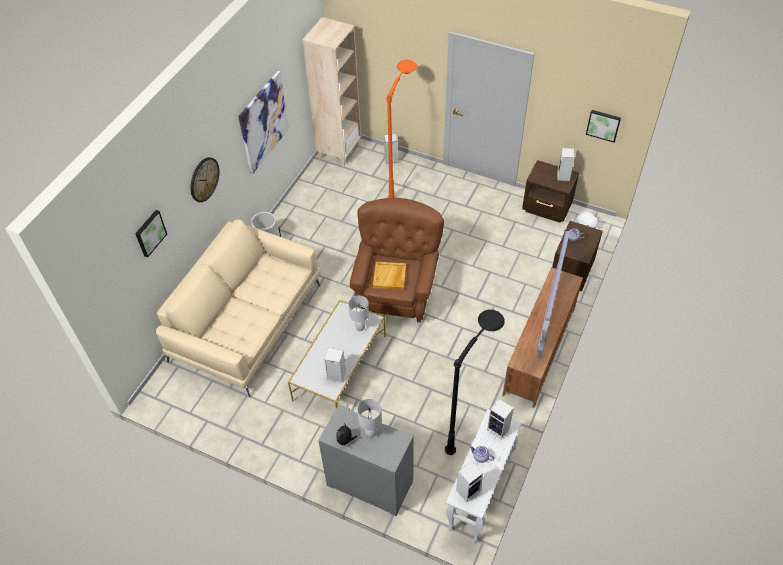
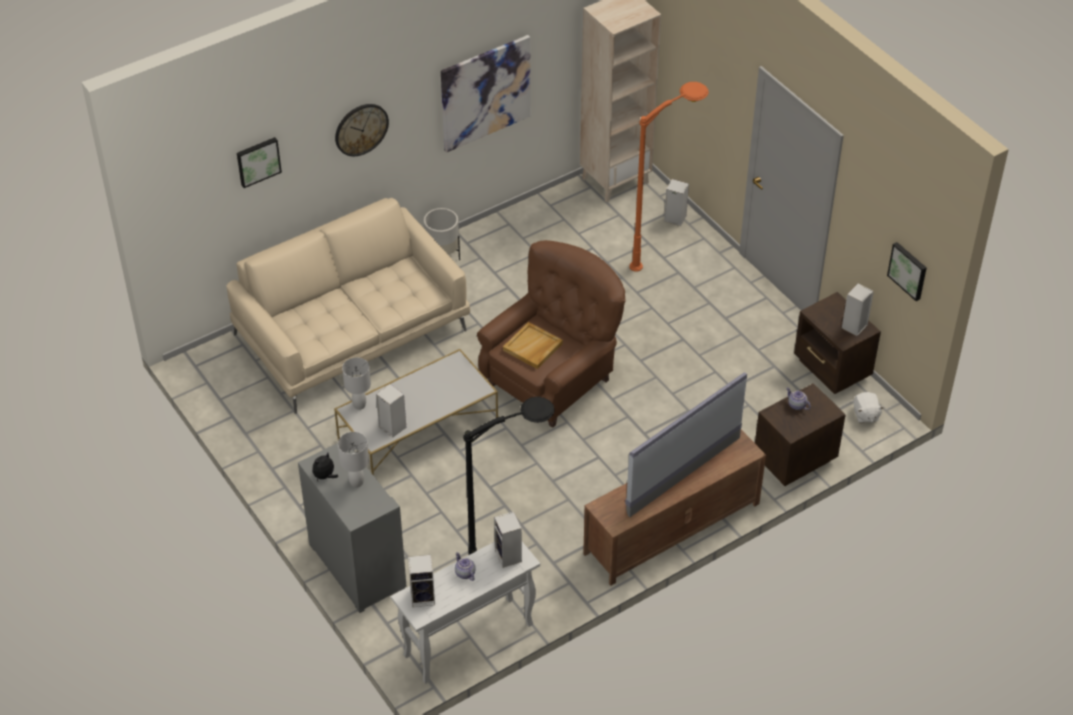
camera: 30 degrees right, 5 degrees down
white table lamp [348,296,369,331] -> white table lamp moved to [342,357,371,410]

